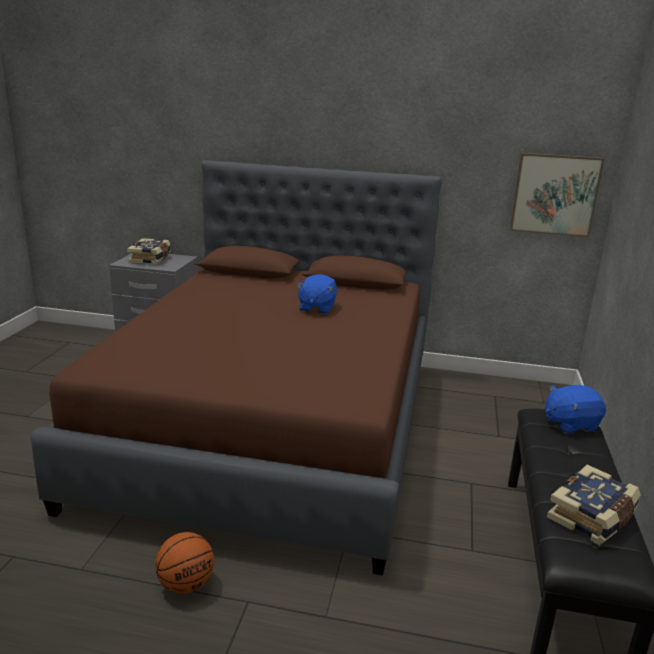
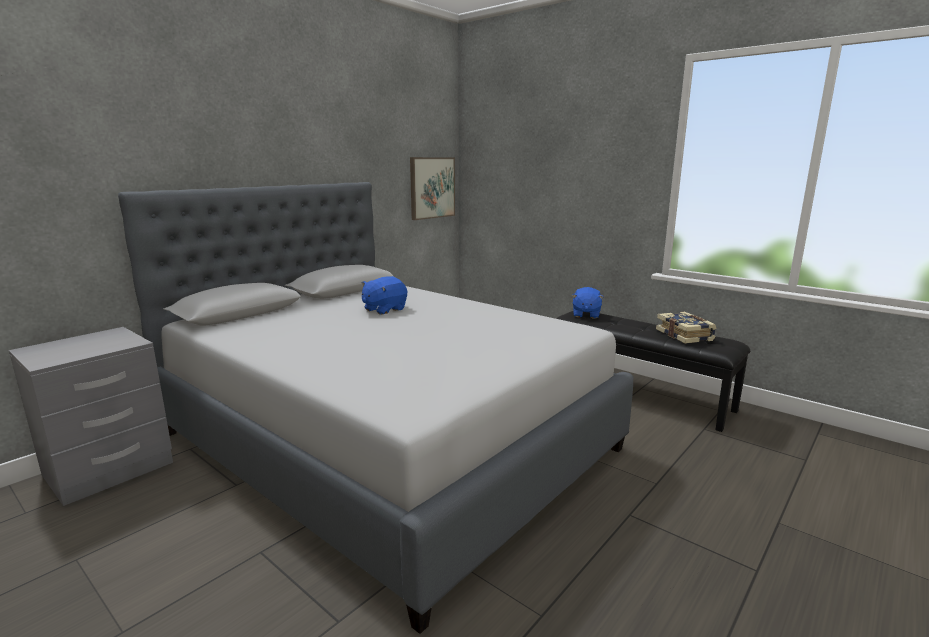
camera: 60 degrees left, 5 degrees down
brown bed [30,160,442,575] -> grey bed [118,182,633,634]
book [127,238,171,265] -> none
basketball [155,532,214,594] -> none
blue plush toy [296,274,337,314] -> blue plush toy turned 90 degrees clockwise [362,276,407,315]

